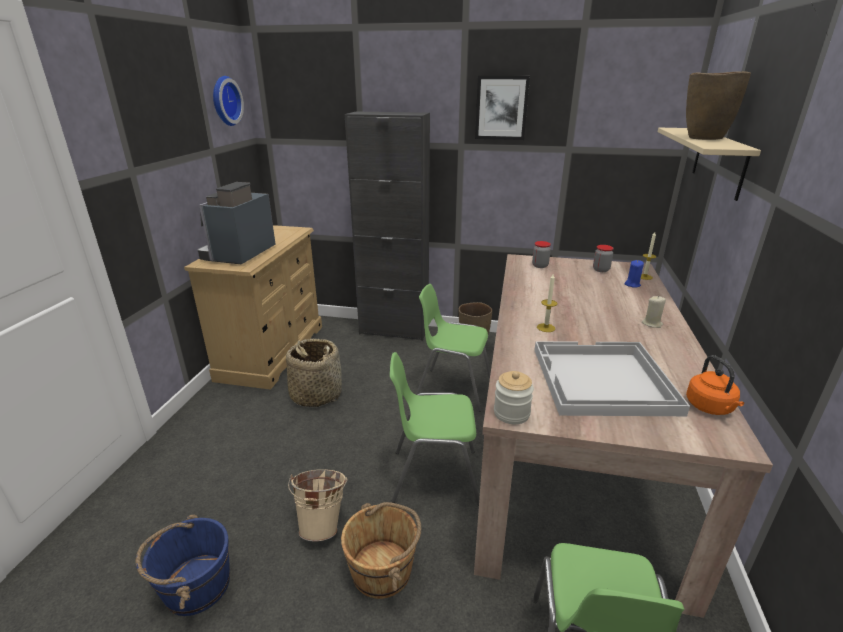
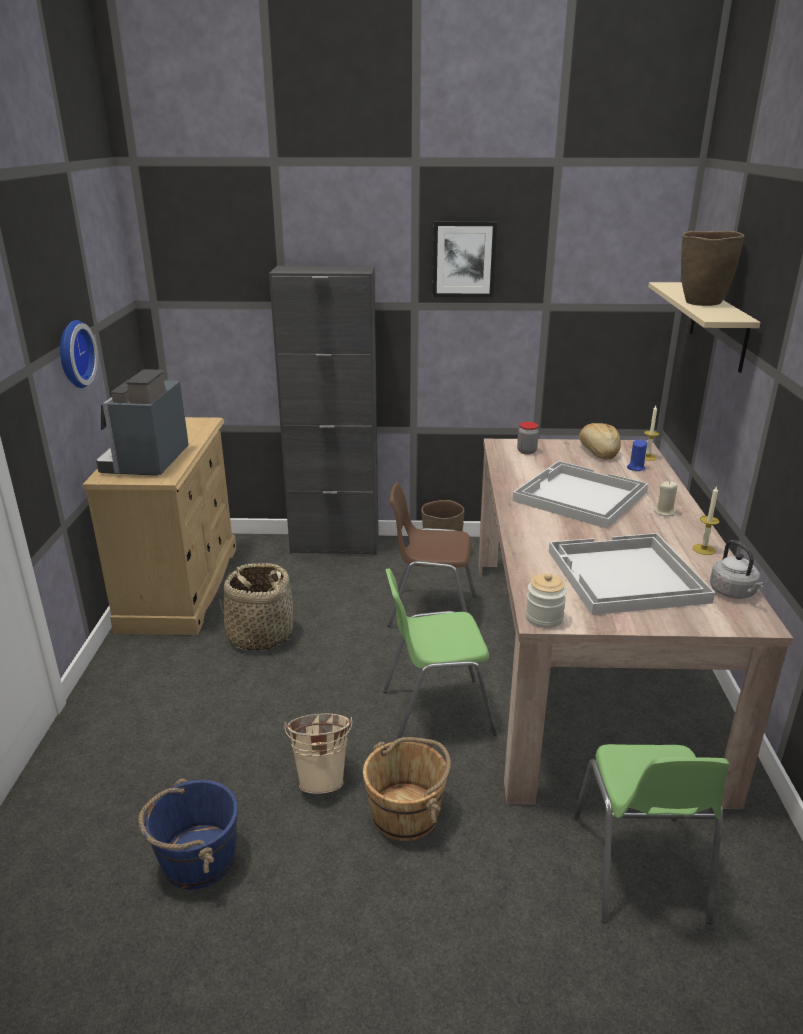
camera: 10 degrees left, 0 degrees up
wall clock [213,76,244,126] -> wall clock moved to [60,320,98,388]
green chair [416,284,491,412] -> brown chair [387,482,476,627]
candle [537,274,557,332] -> candle moved to [692,485,720,555]
jar [593,245,614,272] -> bread [579,423,621,460]
orange kettle [686,355,744,415] -> grey kettle [710,540,764,599]
none -> white tray [512,461,648,529]

